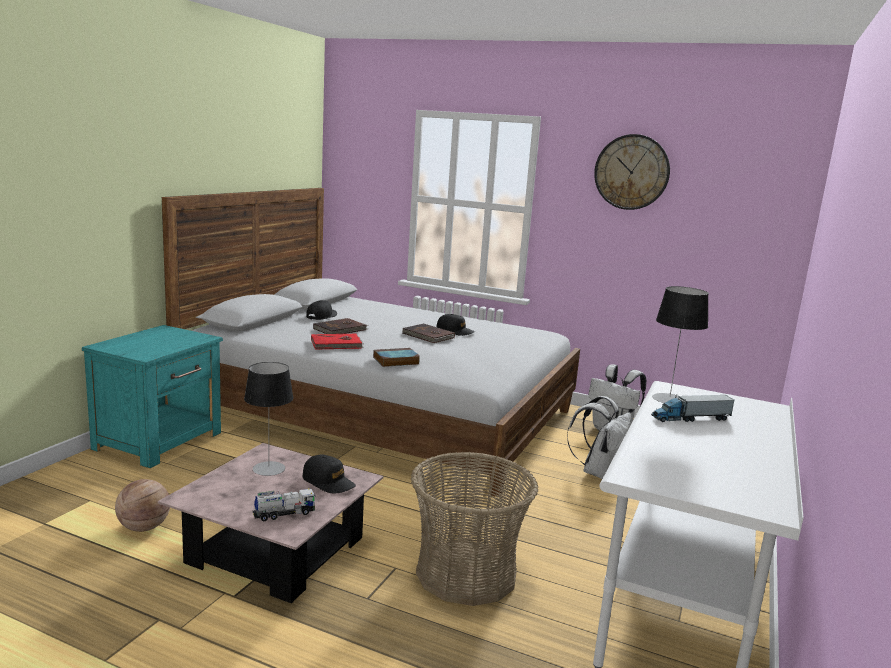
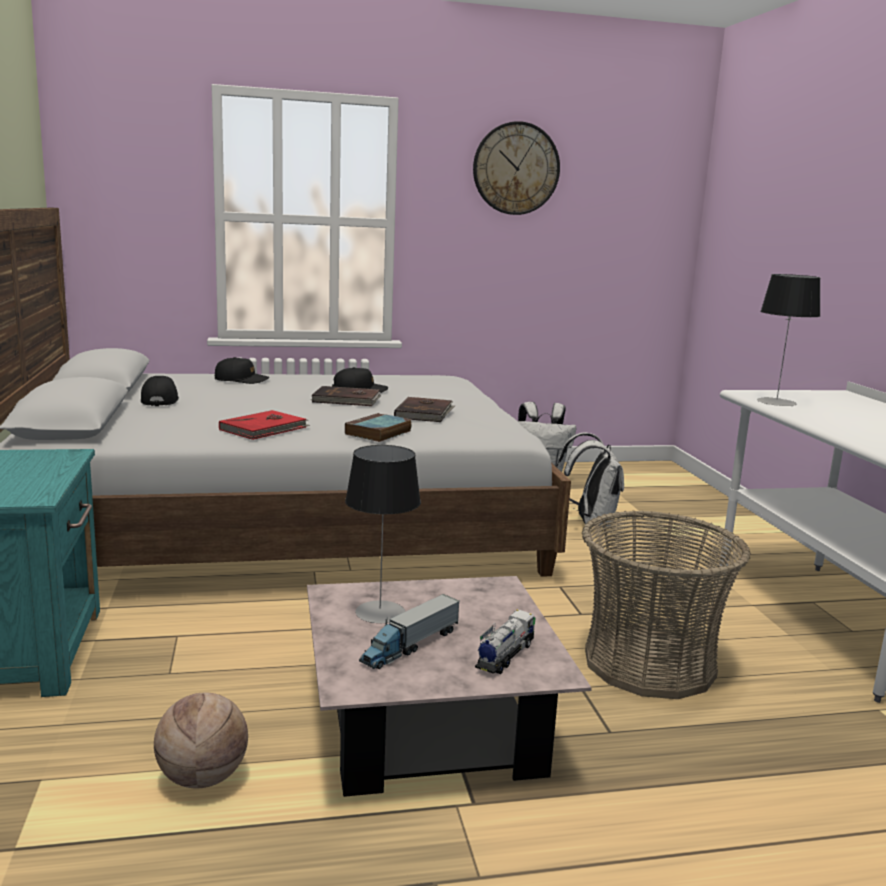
camera: 35 degrees left, 0 degrees up
black cap [303,454,356,493] -> black cap moved to [215,357,269,384]
brown book [313,318,368,334] -> brown book moved to [394,397,455,422]
toy truck [651,394,735,422] -> toy truck moved to [359,594,460,669]

